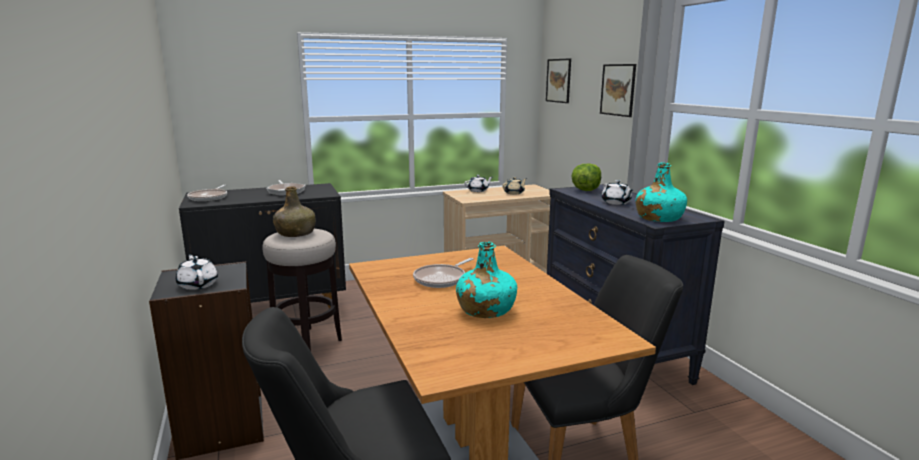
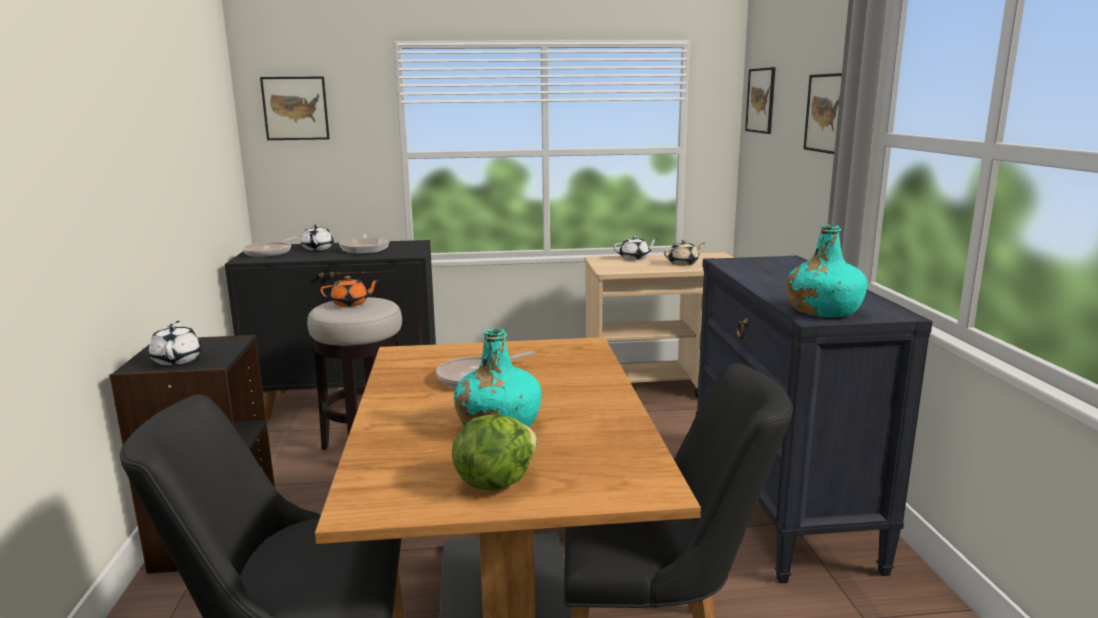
camera: 15 degrees right, 0 degrees up
green bottle [273,186,316,237] -> orange teapot [320,276,379,307]
lettuce [571,164,601,191] -> lettuce moved to [452,414,537,491]
white teapot [601,180,633,205] -> white teapot moved to [301,224,334,250]
none -> picture [260,76,330,140]

